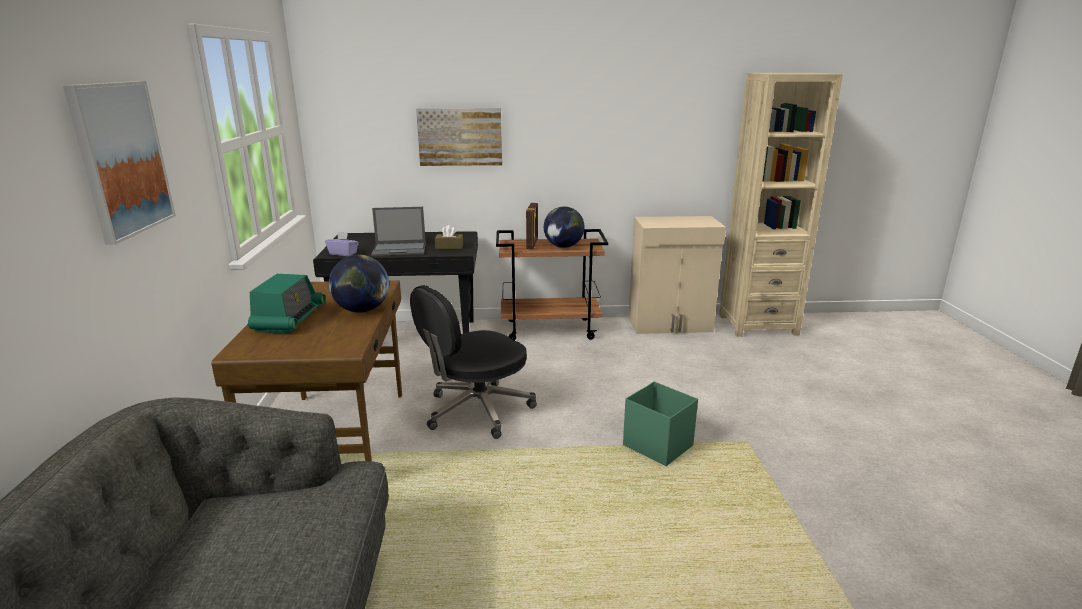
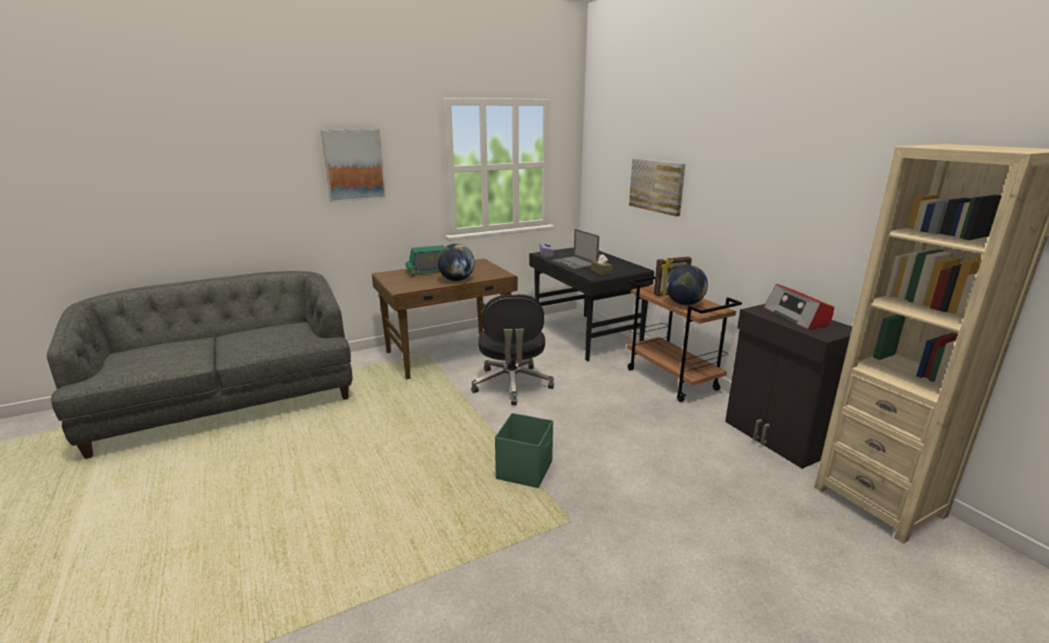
camera: 65 degrees right, 0 degrees up
black office chair [410,285,537,439] -> black office chair turned 120 degrees counterclockwise [471,294,554,405]
beige cabinet [629,216,726,334] -> black cabinet [725,304,852,469]
none -> radio [764,284,834,329]

